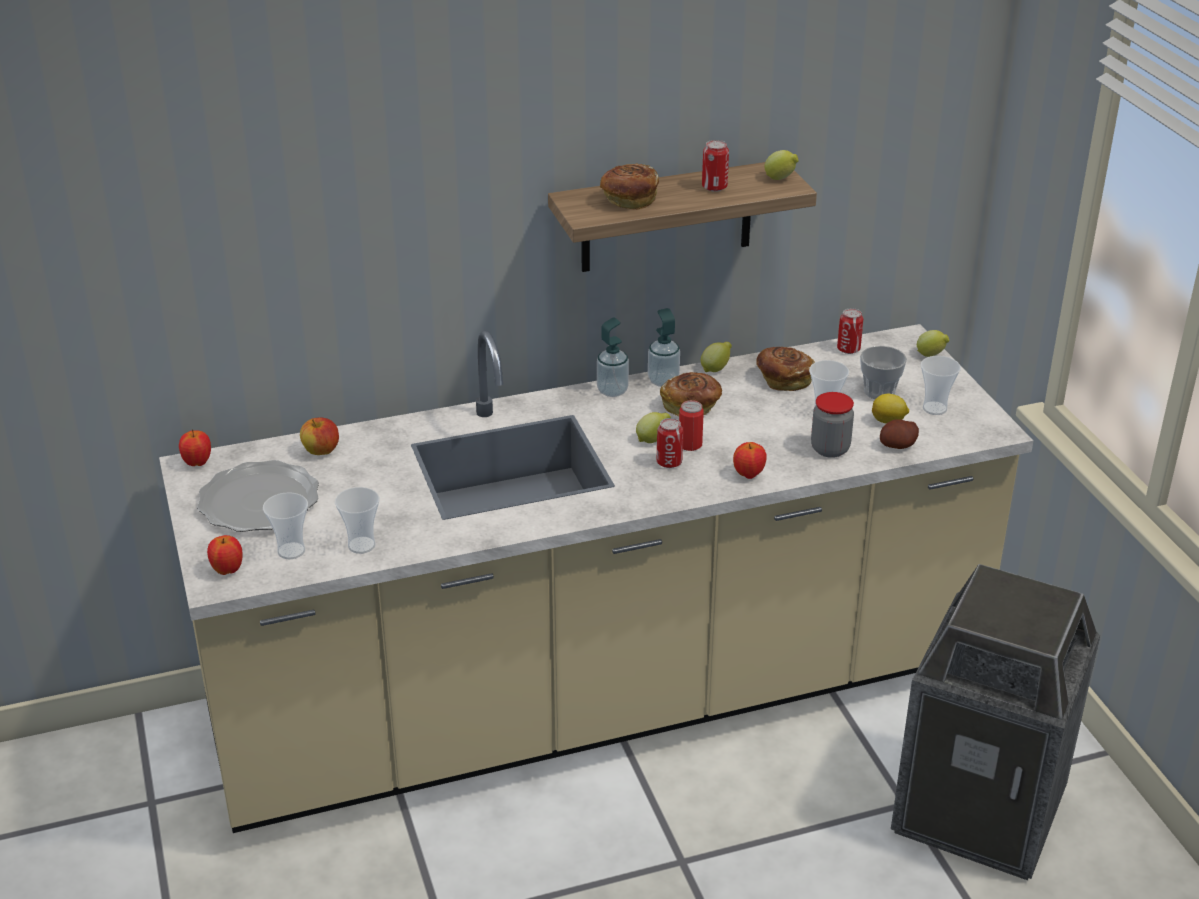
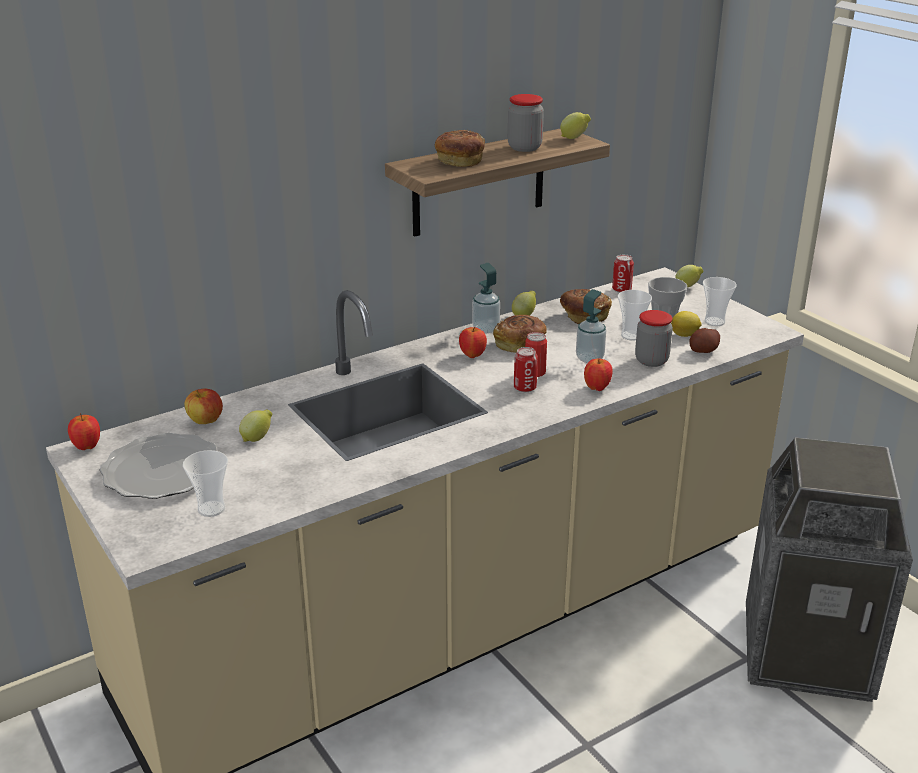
camera: 15 degrees left, 5 degrees down
apple [207,535,242,575] -> apple moved to [459,327,487,358]
cup [335,487,380,554] -> none
soap dispenser [597,317,629,397] -> soap dispenser moved to [576,289,606,363]
lemon [636,412,671,443] -> lemon moved to [239,410,272,442]
can [702,140,729,192] -> jar [508,94,544,152]

